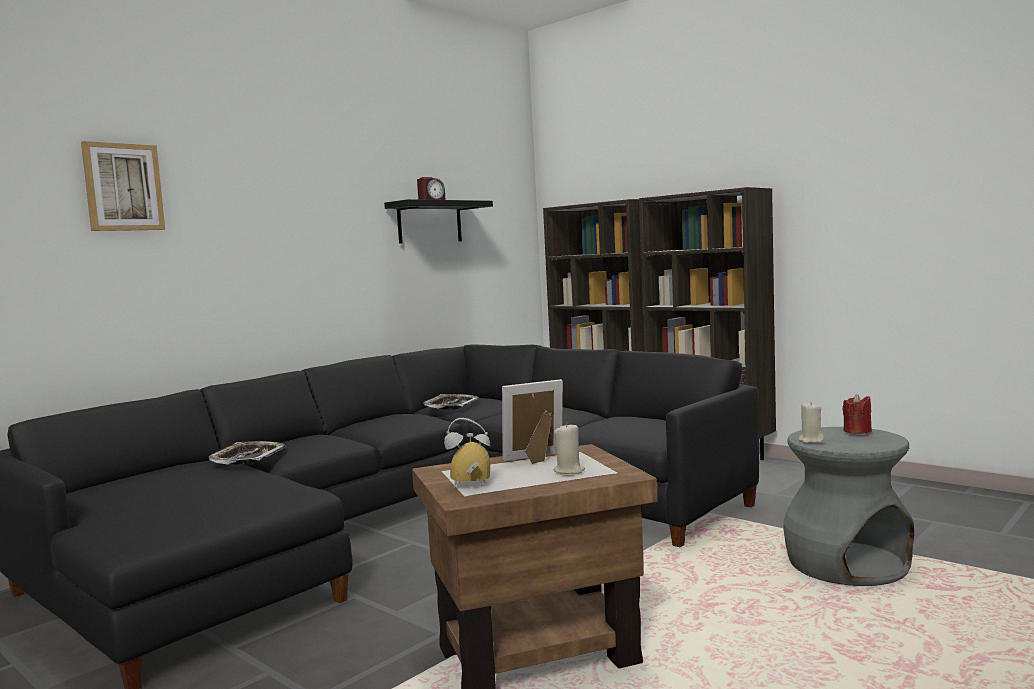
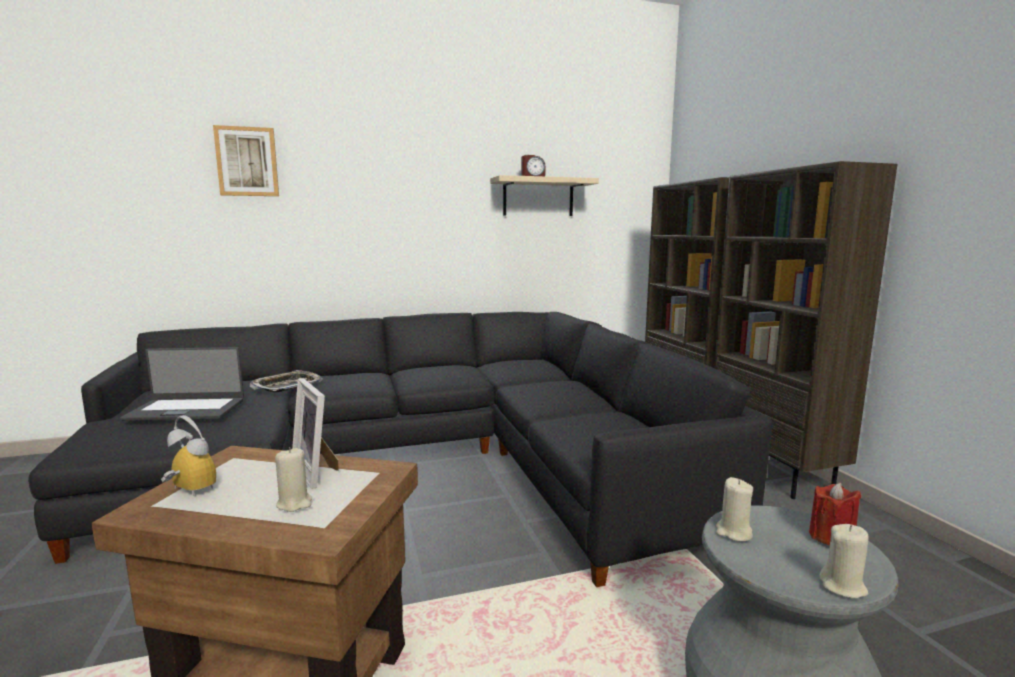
camera: 30 degrees right, 5 degrees up
black shelf [384,199,493,244] -> beige shelf [490,175,599,216]
tray [423,394,479,410] -> none
picture frame [502,379,563,464] -> picture frame turned 135 degrees counterclockwise [292,378,339,489]
none -> laptop [120,347,244,421]
none -> beige candle [820,524,869,598]

